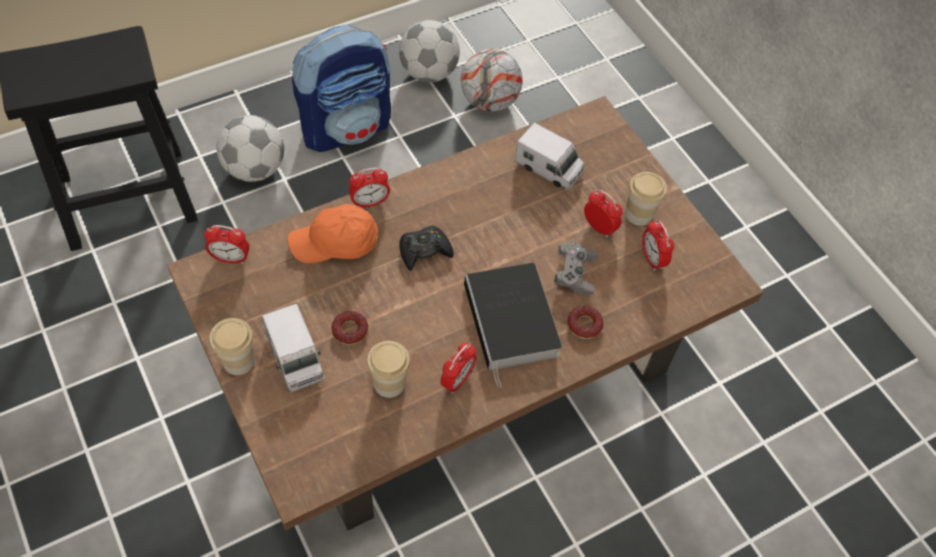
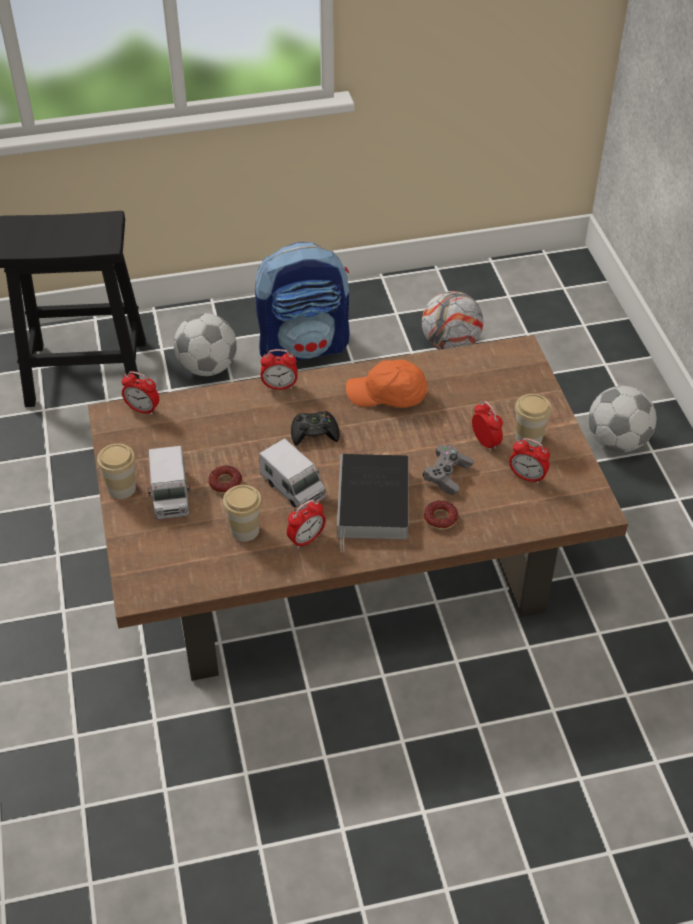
camera: 20 degrees right, 10 degrees down
orange cap [288,204,378,264] -> orange cap moved to [346,360,427,408]
football [399,20,460,83] -> football moved to [588,386,656,452]
toy truck [514,122,584,190] -> toy truck moved to [259,438,326,511]
alarm clock [642,220,674,271] -> alarm clock turned 60 degrees counterclockwise [509,438,550,484]

